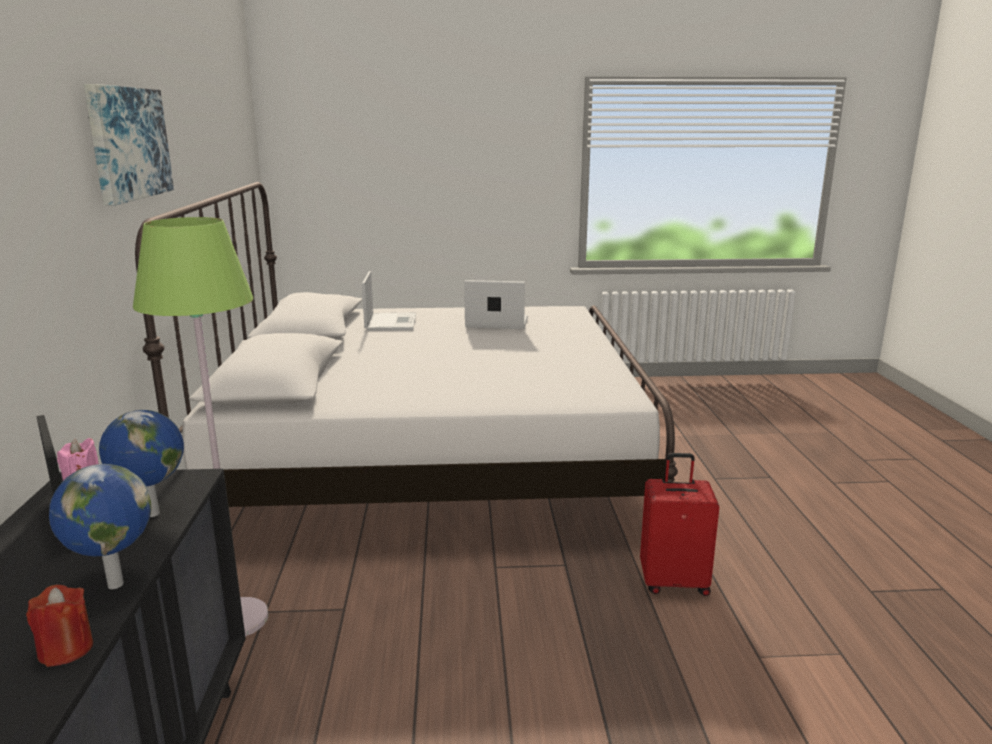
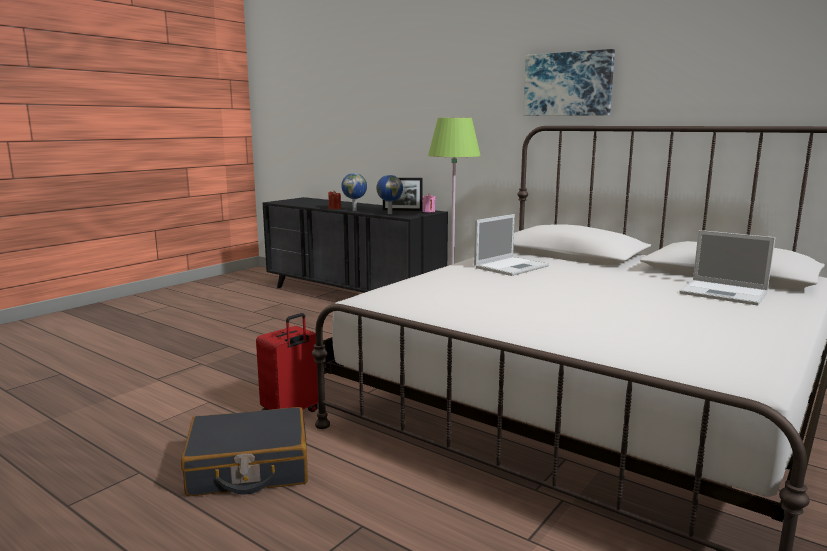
camera: 130 degrees right, 5 degrees down
laptop [464,280,528,329] -> laptop moved to [474,214,549,276]
none -> black suitcase [181,407,308,497]

